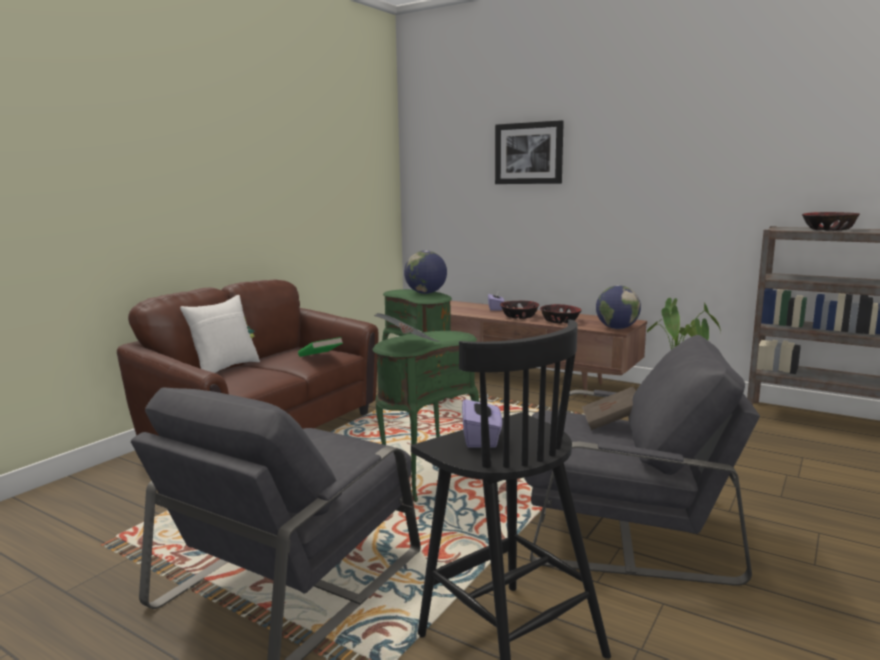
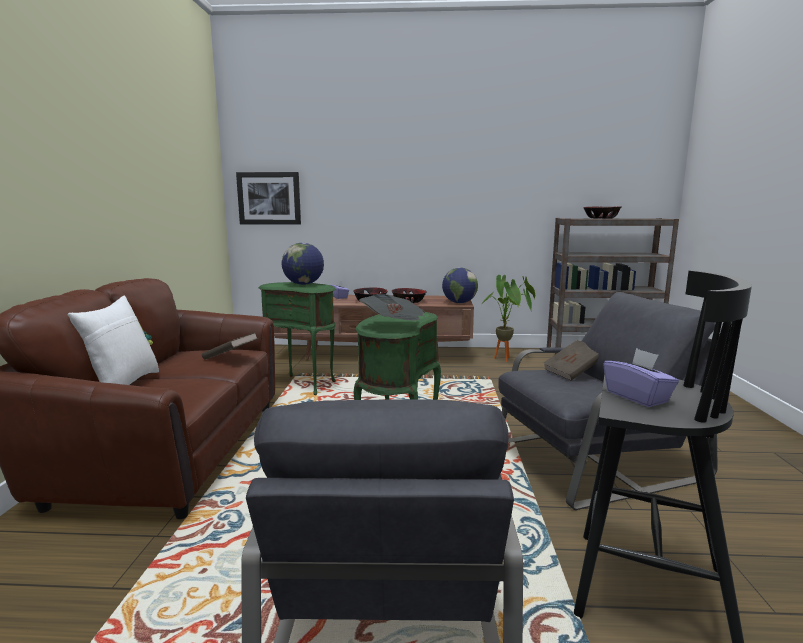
camera: 30 degrees left, 0 degrees up
green book [298,337,343,357] -> brown book [202,332,258,360]
picture [495,120,564,184] -> picture moved to [236,172,301,225]

